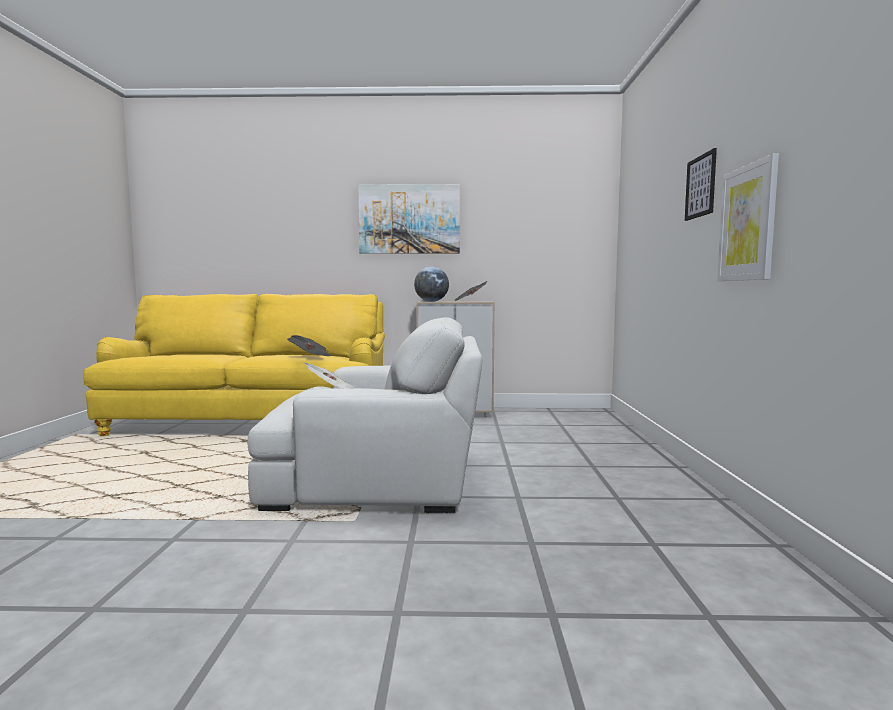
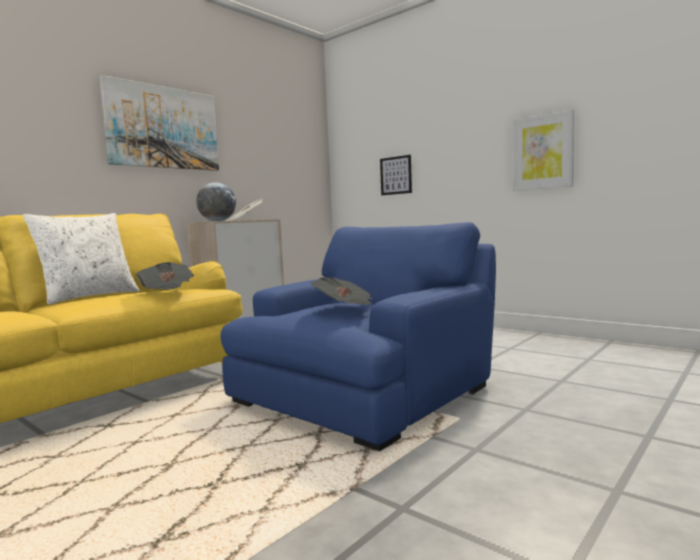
camera: 50 degrees left, 0 degrees up
white armchair [247,317,483,514] -> blue armchair [220,222,496,451]
picture [685,148,717,221] -> picture moved to [380,155,412,195]
none -> white pillow [23,213,140,305]

